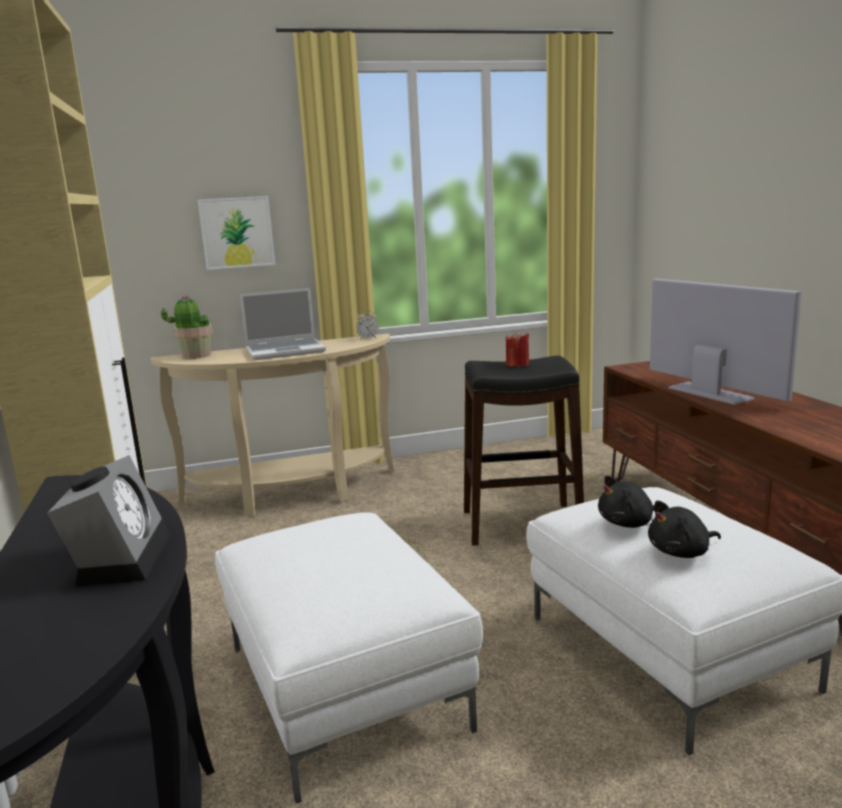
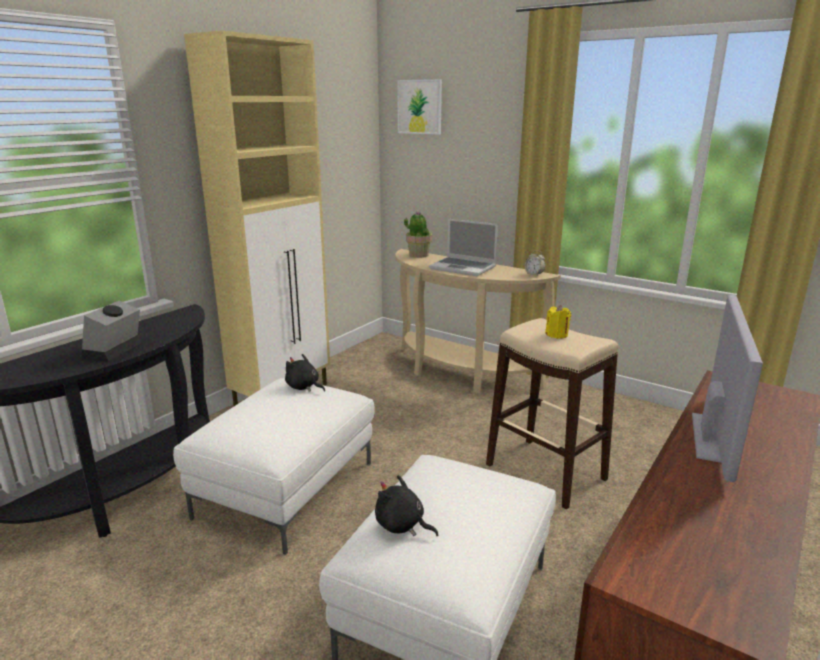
camera: 50 degrees right, 5 degrees up
alarm clock [47,455,170,587] -> alarm clock turned 150 degrees clockwise [82,300,141,361]
picture [198,196,275,270] -> picture moved to [397,79,442,135]
black stool [464,355,584,545] -> beige stool [486,318,618,509]
red candle [506,331,529,367] -> yellow candle [545,305,571,339]
black plush toy [598,475,655,528] -> black plush toy moved to [285,354,325,392]

